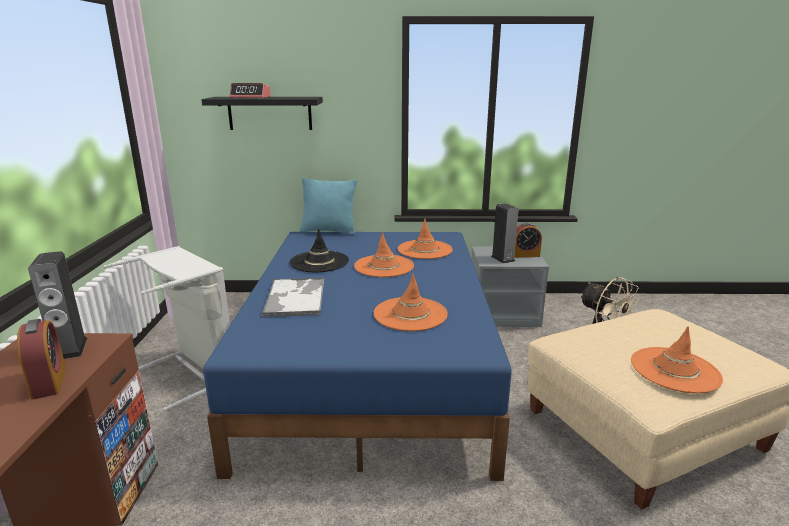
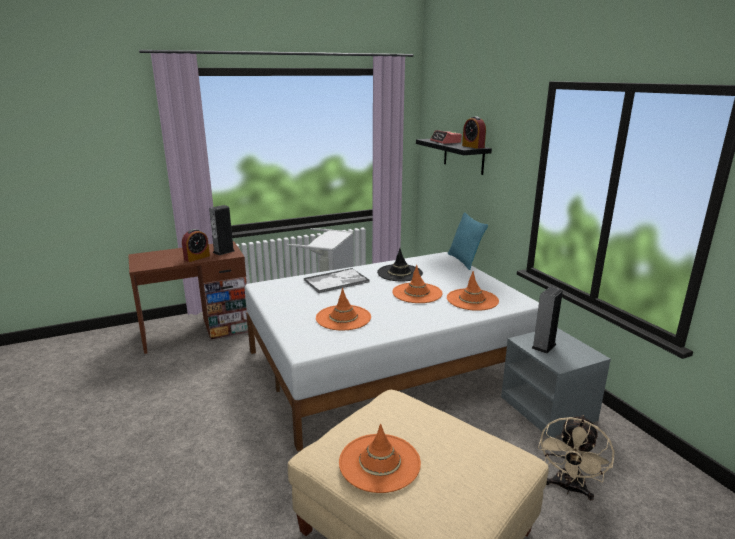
camera: 65 degrees right, 0 degrees up
blue bed [203,232,512,481] -> white bed [245,252,539,451]
alarm clock [514,223,542,258] -> alarm clock moved to [462,117,486,149]

